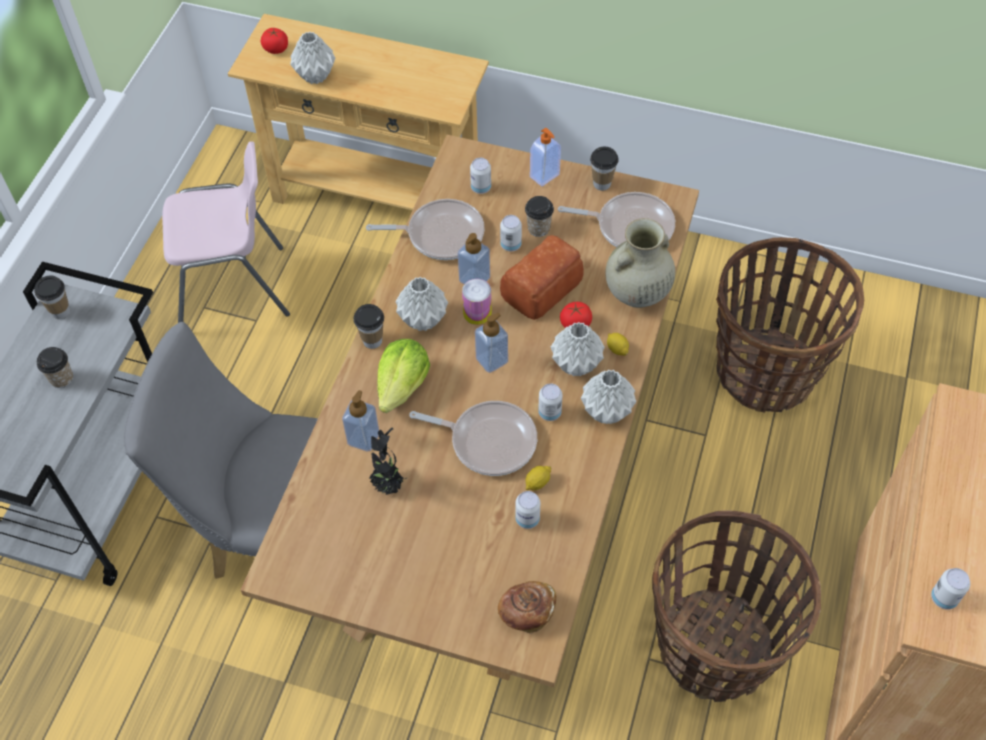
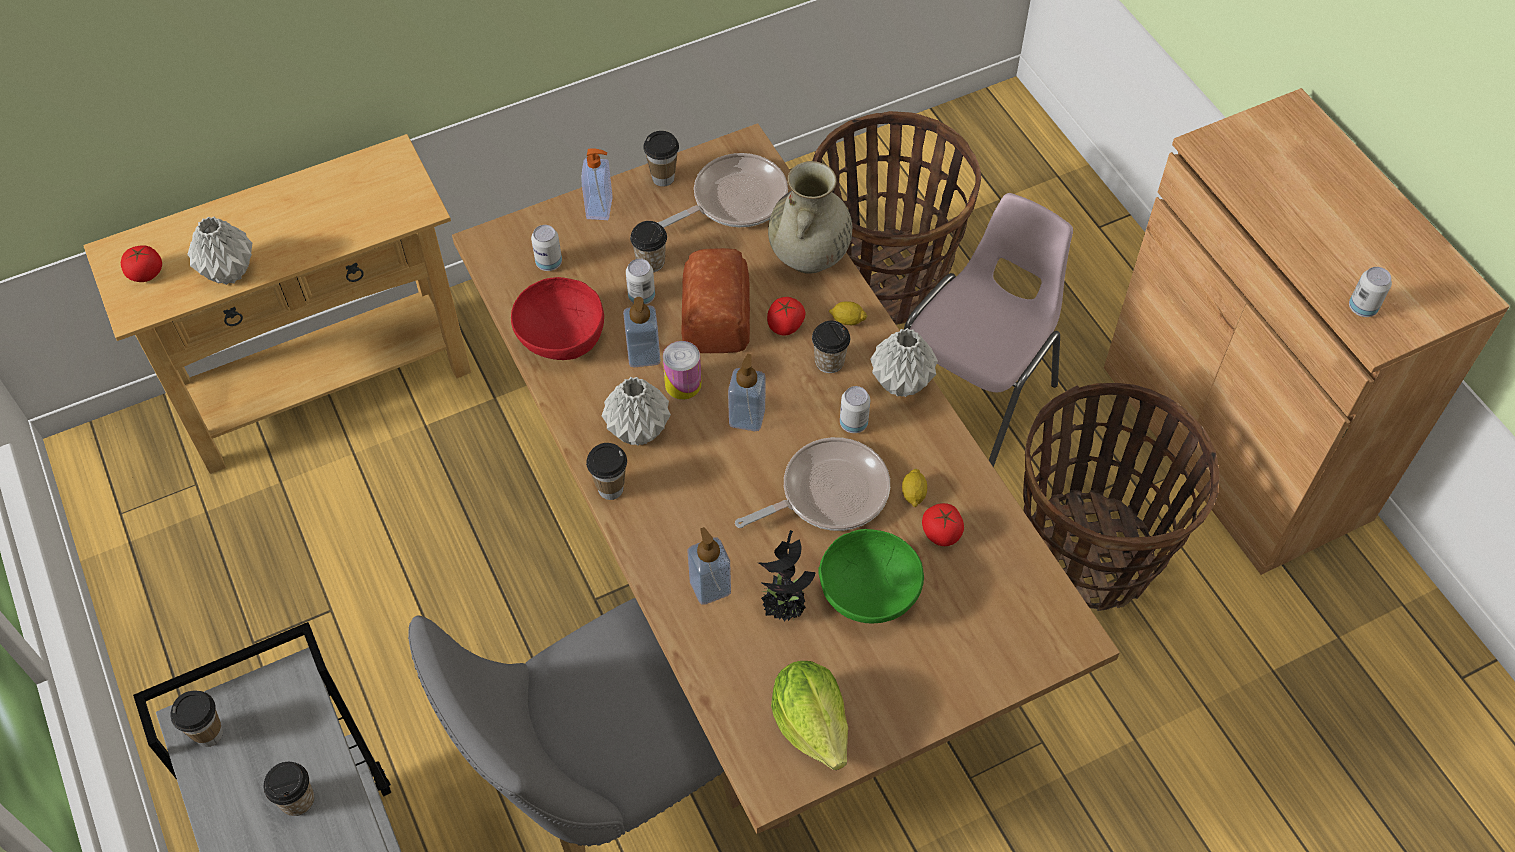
camera: 45 degrees left, 0 degrees up
pink chair [162,142,290,323] -> pink chair moved to [904,193,1073,467]
frying pan [366,199,485,260] -> red bowl [511,277,604,360]
lettuce [377,339,430,413] -> lettuce moved to [771,661,848,770]
bread [497,581,556,634] -> none
can [516,491,540,529] -> tomato [922,503,964,546]
grey vase [551,322,605,376] -> cup [812,321,850,373]
none -> green bowl [818,529,924,623]

